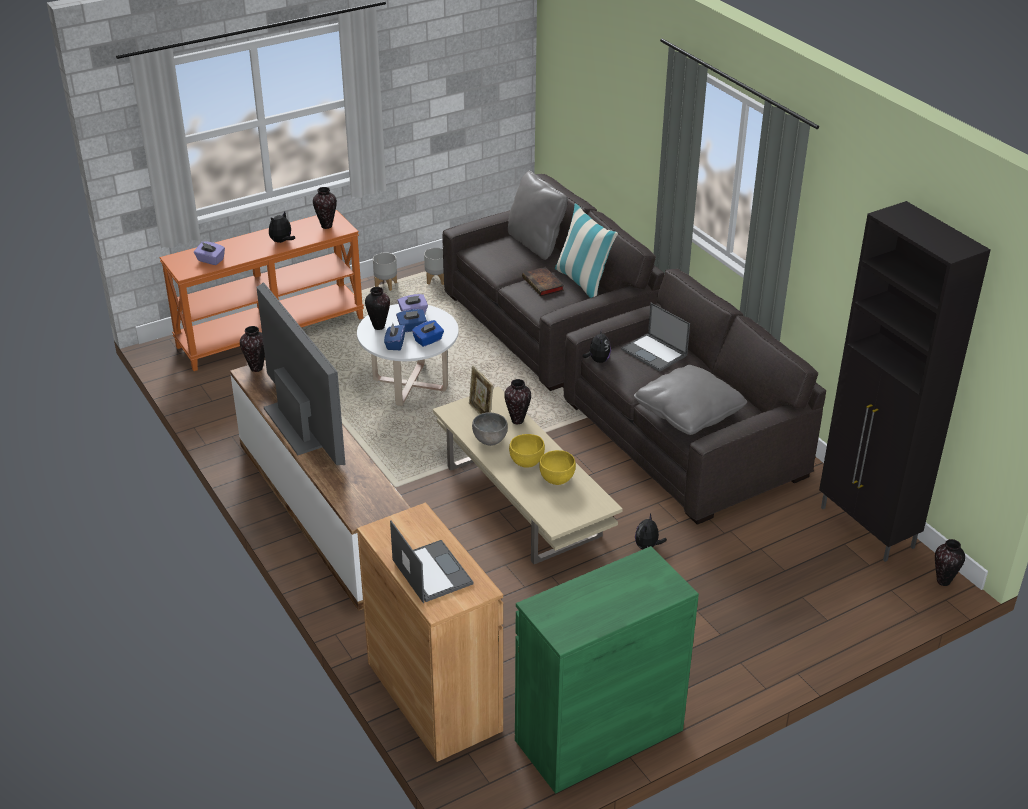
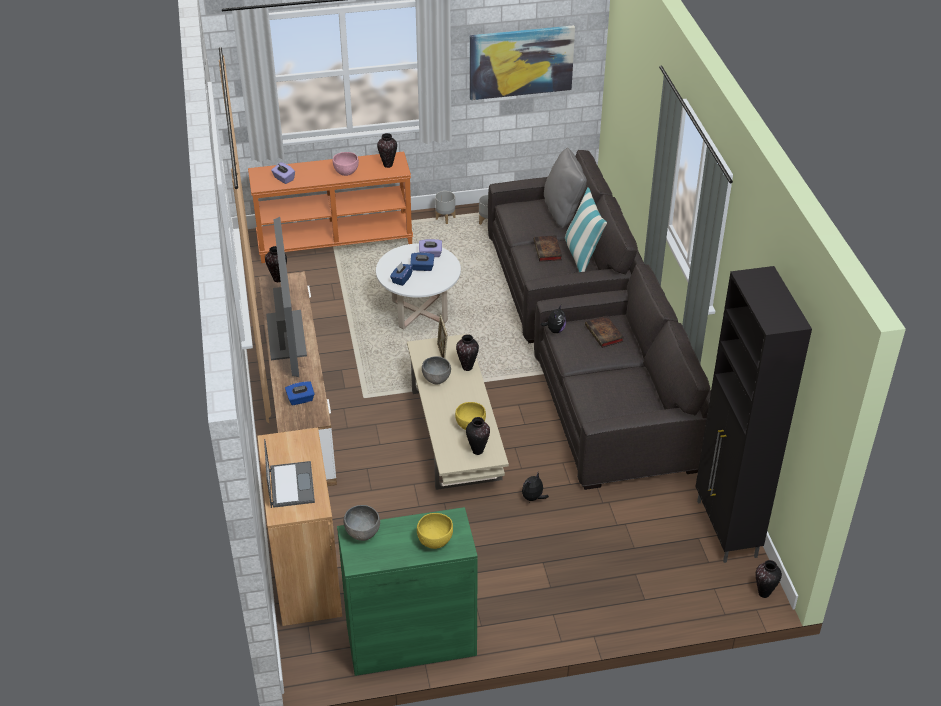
camera: 20 degrees right, 5 degrees up
plush toy [269,212,295,243] -> pink bowl [333,152,359,176]
vase [365,287,390,330] -> vase moved to [466,417,490,455]
blue tissue box [412,320,444,347] -> blue tissue box moved to [285,381,315,405]
yellow bowl [509,434,545,468] -> yellow bowl moved to [417,513,453,549]
laptop [621,303,690,372] -> book [585,316,624,348]
grey pillow [634,365,747,435] -> none
none -> grey bowl [343,505,380,541]
none -> picture [470,25,575,100]

